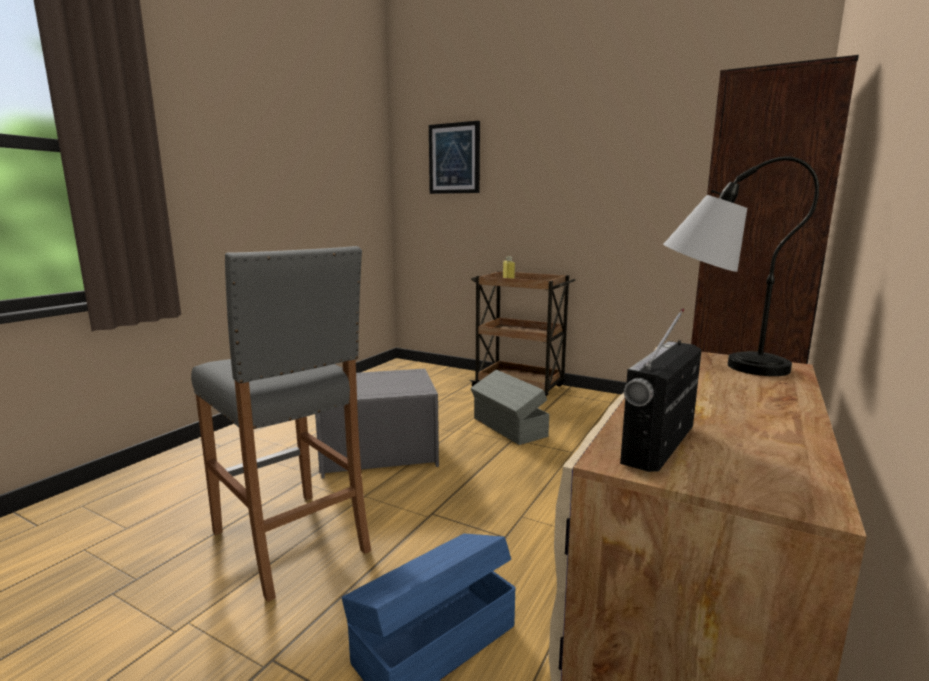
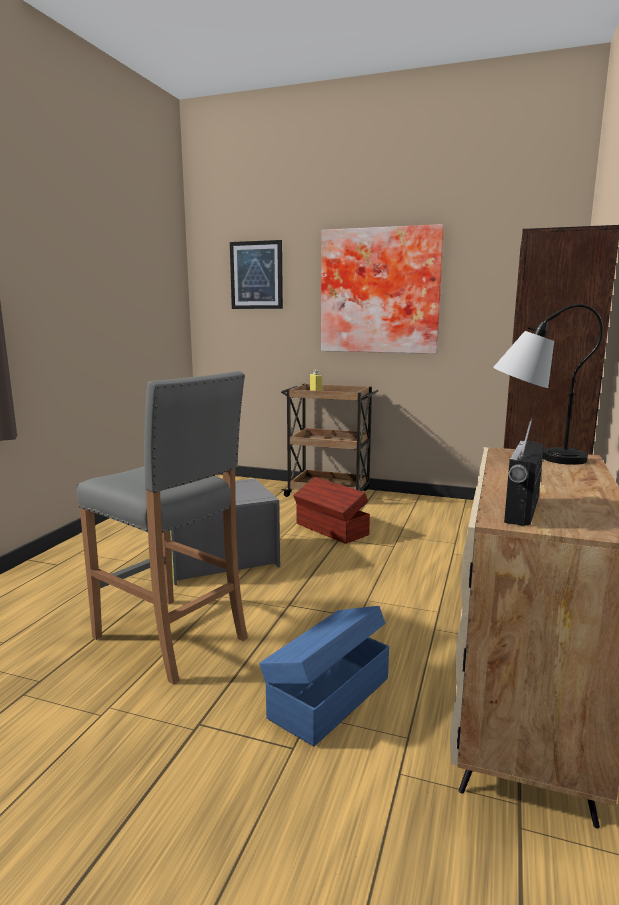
camera: 10 degrees left, 0 degrees up
grey storage box [471,370,549,445] -> brown storage box [293,477,370,544]
none -> picture [321,224,444,354]

